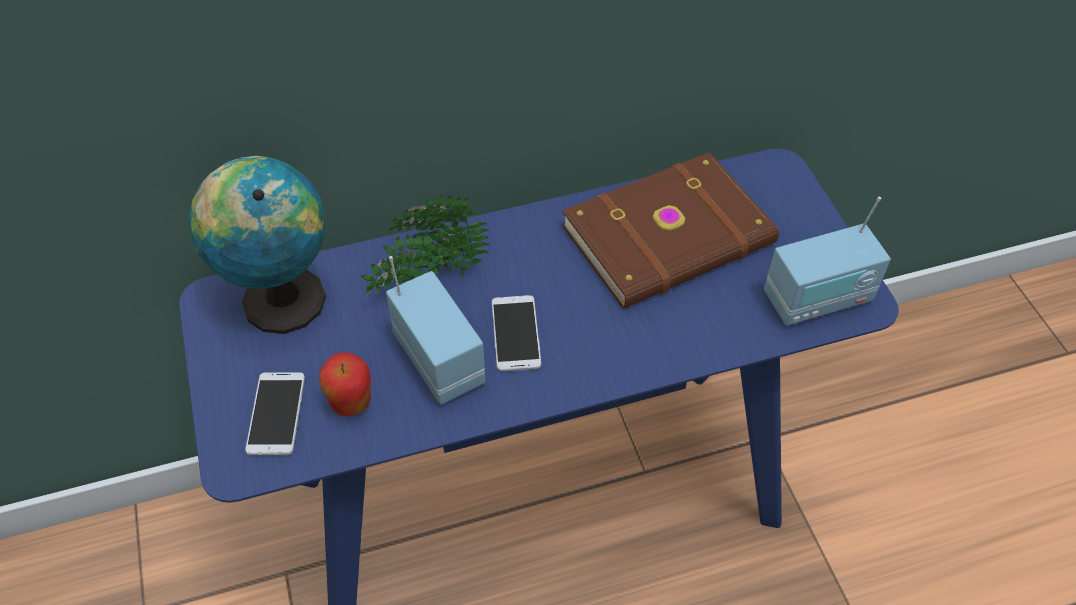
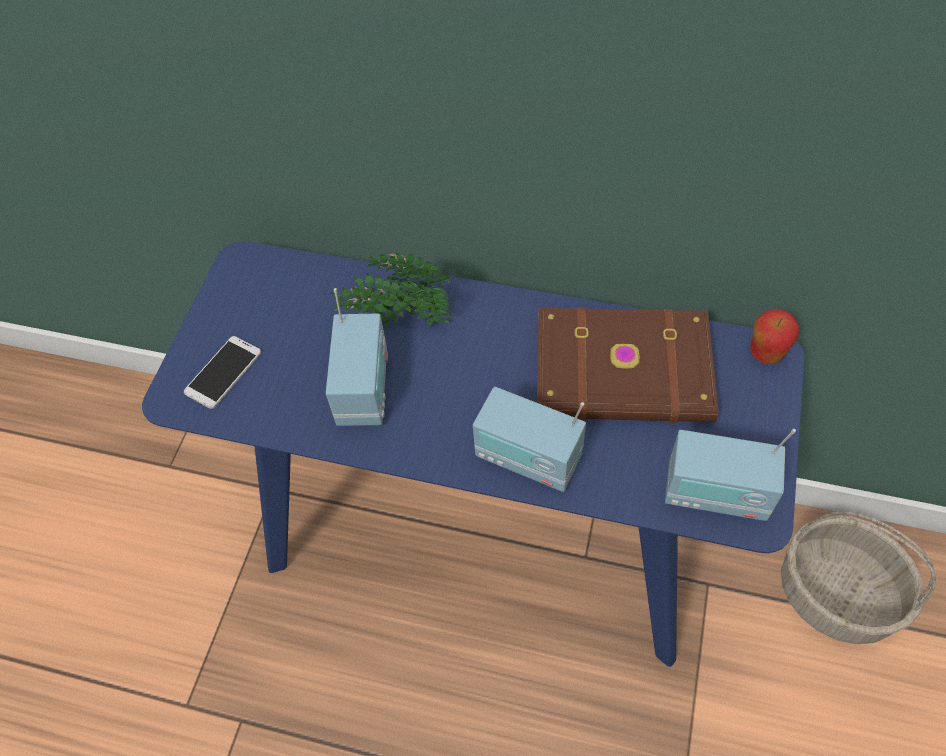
camera: 35 degrees right, 5 degrees up
globe [188,156,326,334] -> none
apple [319,352,371,416] -> apple moved to [750,309,799,364]
phone [492,295,541,372] -> none
none -> radio [473,387,586,492]
none -> basket [781,512,936,644]

